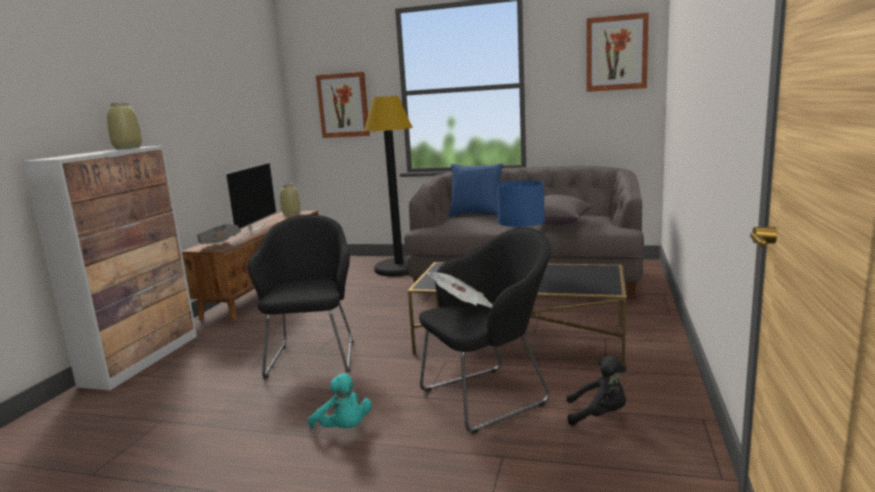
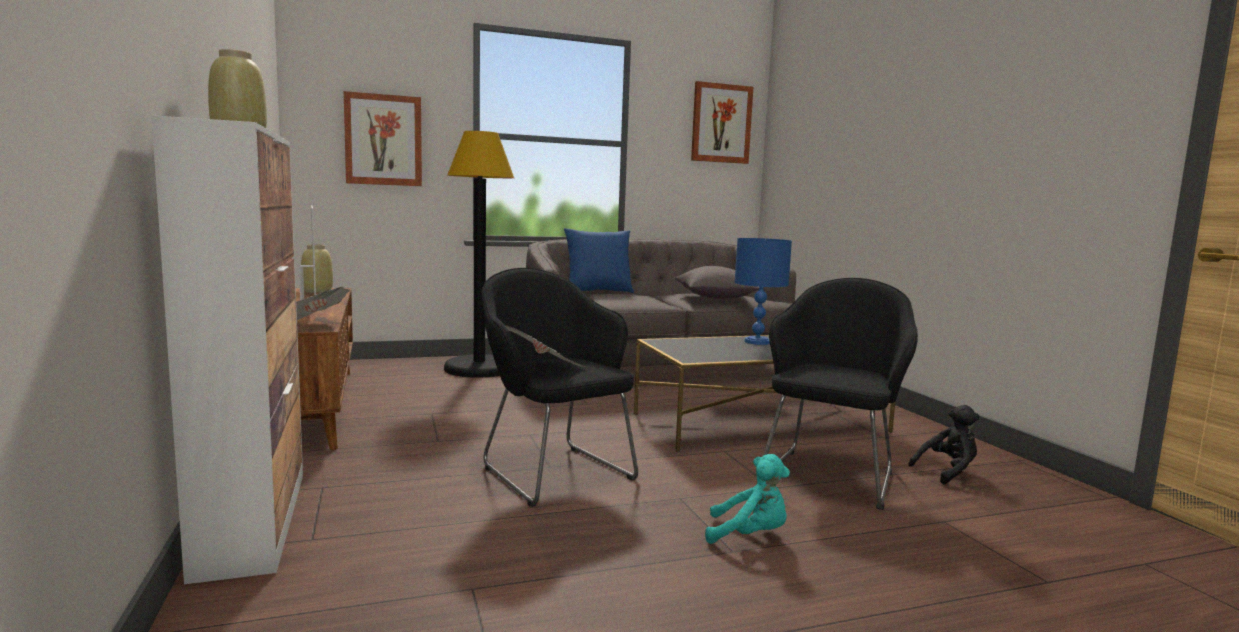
camera: 35 degrees left, 5 degrees down
newspaper [427,272,493,308] -> newspaper moved to [505,325,586,367]

